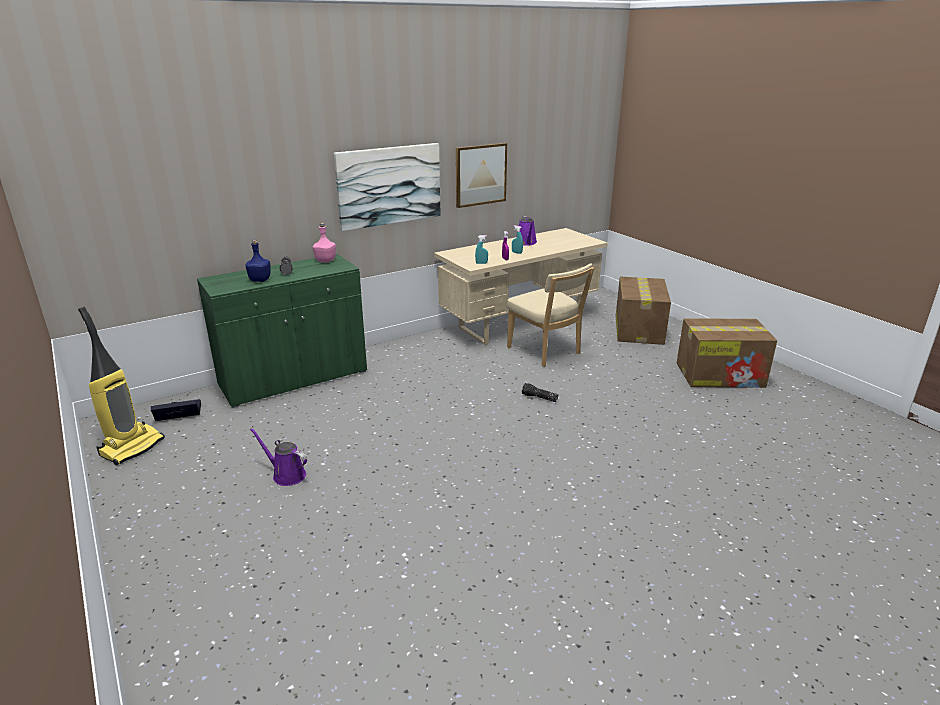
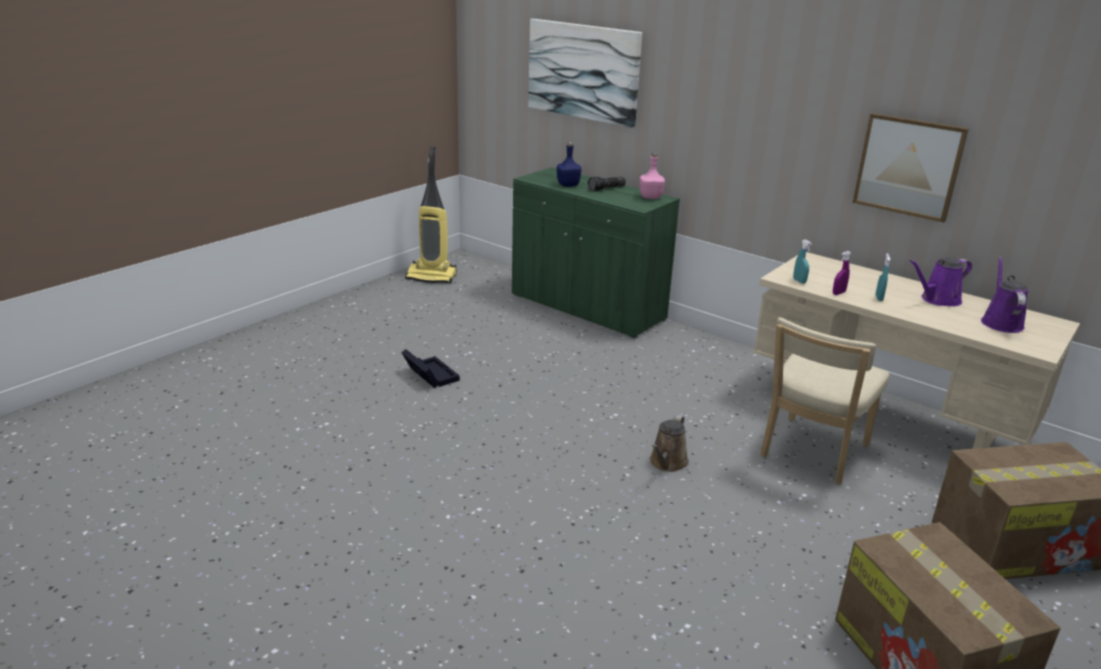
camera: 70 degrees right, 0 degrees up
black storage box [151,399,201,421] -> black storage box moved to [401,349,460,388]
purple watering can [250,428,307,486] -> purple watering can moved to [981,257,1028,333]
picture [334,143,441,231] -> picture moved to [528,19,642,128]
flashlight [522,383,558,402] -> brown watering can [650,415,689,472]

